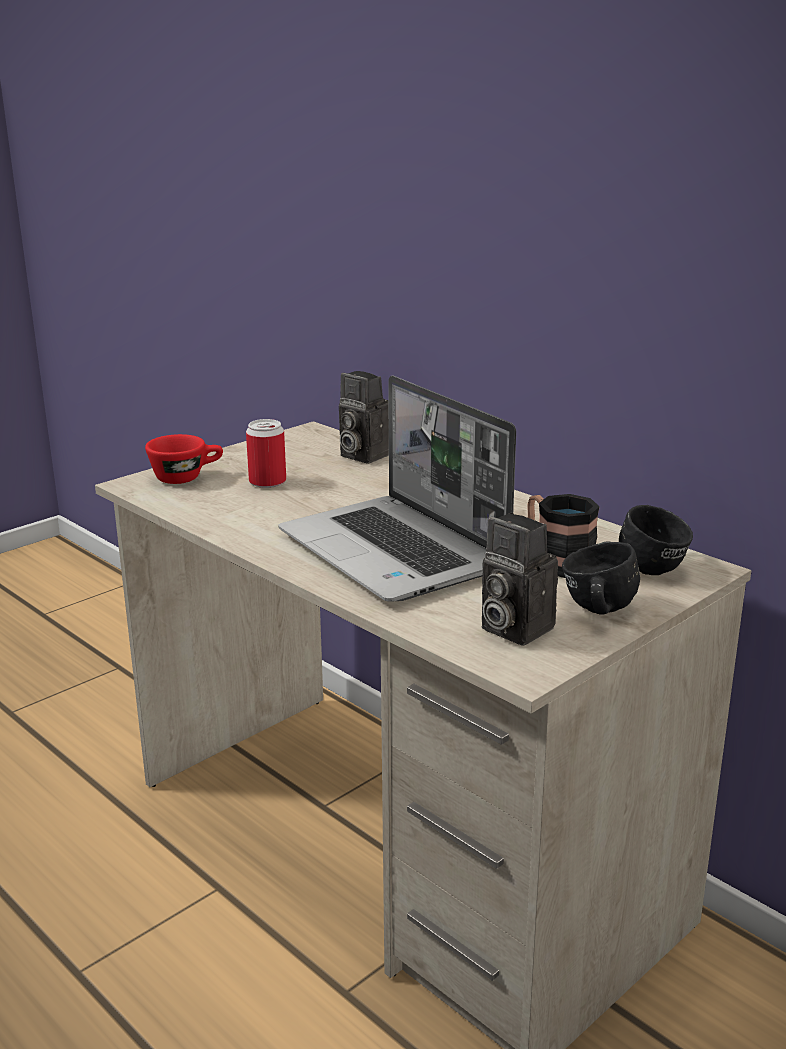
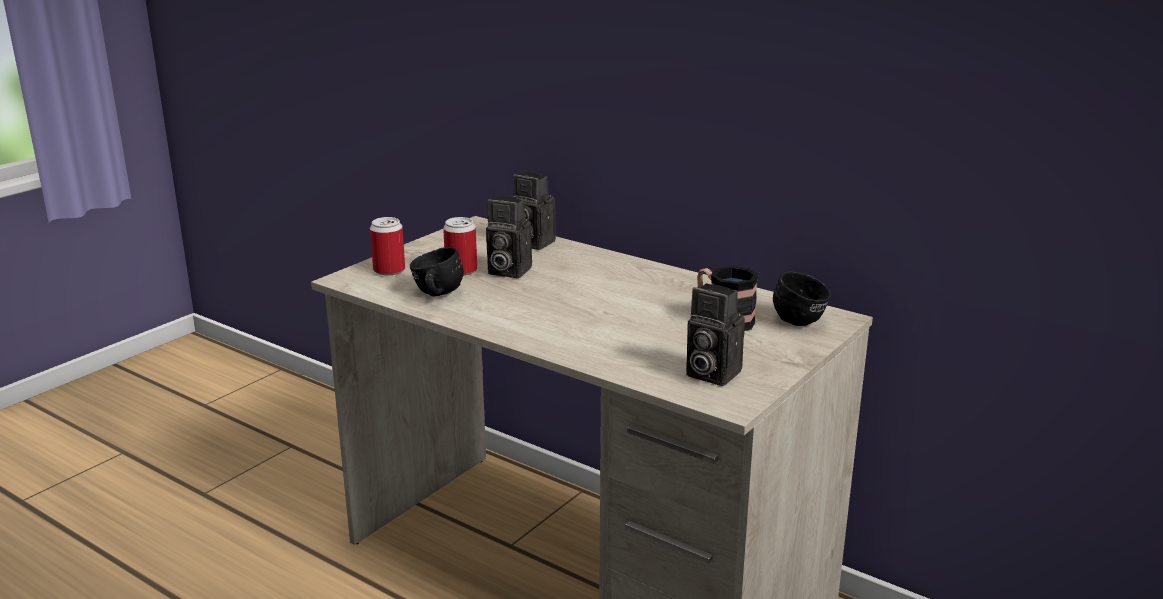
camera: 10 degrees left, 0 degrees up
red cup [145,434,223,484] -> can [370,217,405,275]
laptop [278,376,516,602] -> none
black mug [562,542,640,615] -> black mug moved to [410,247,464,296]
none -> camera [486,196,532,278]

